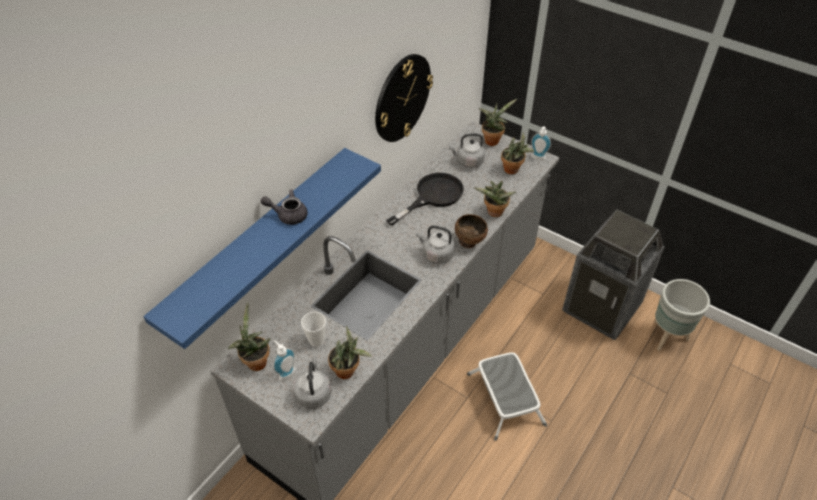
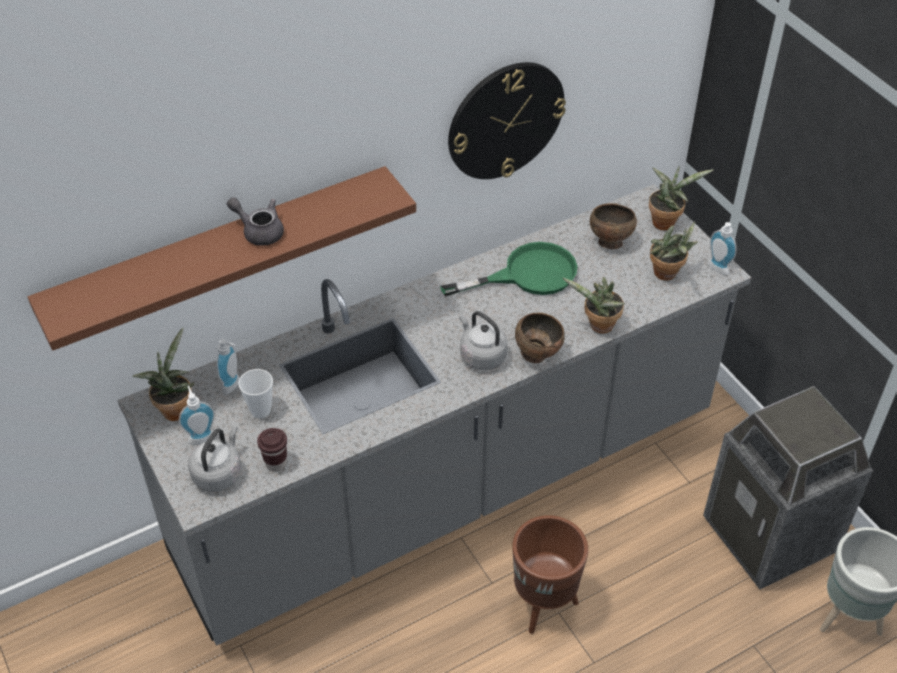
camera: 25 degrees right, 0 degrees up
blue shelf [143,148,381,349] -> brown shelf [28,166,416,351]
potted plant [328,326,372,379] -> brown cup [257,428,287,471]
black frying pan [386,173,464,226] -> green frying pan [440,242,578,297]
grey kettle [449,133,485,168] -> brown bowl [590,203,637,249]
grey step ladder [467,352,547,441] -> brown planter [512,515,588,634]
none -> soap dispenser [216,339,240,394]

